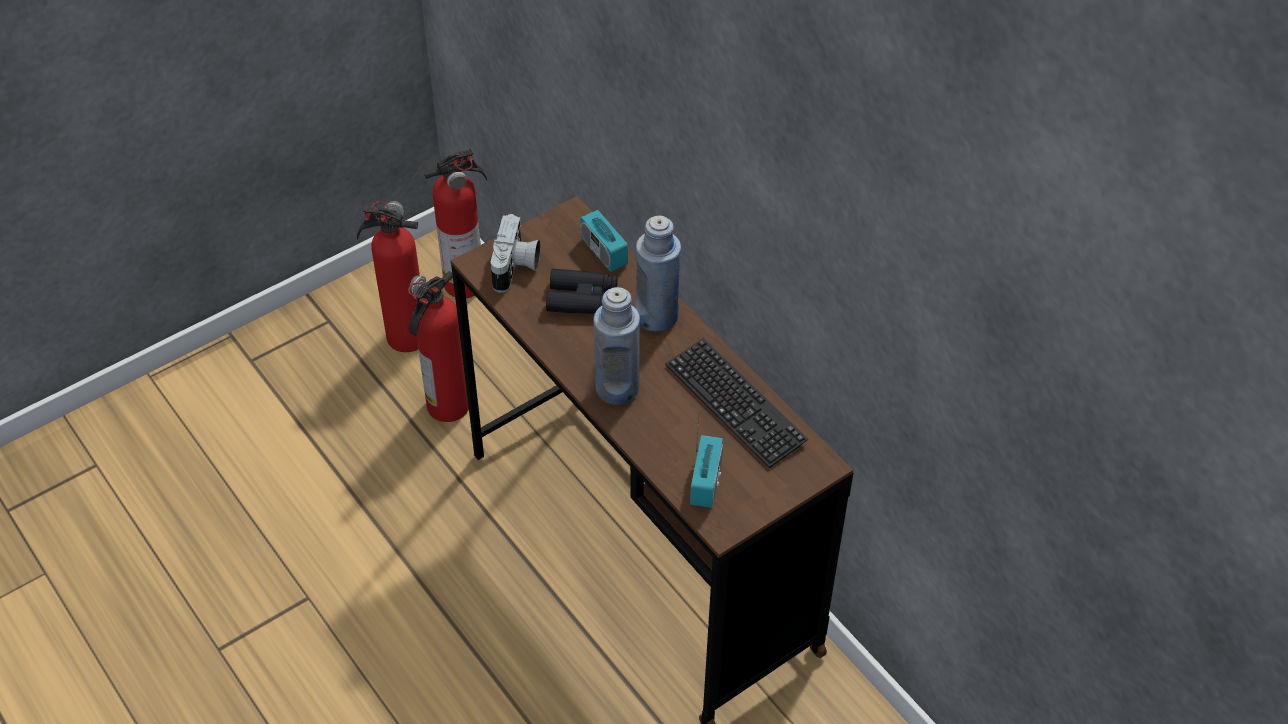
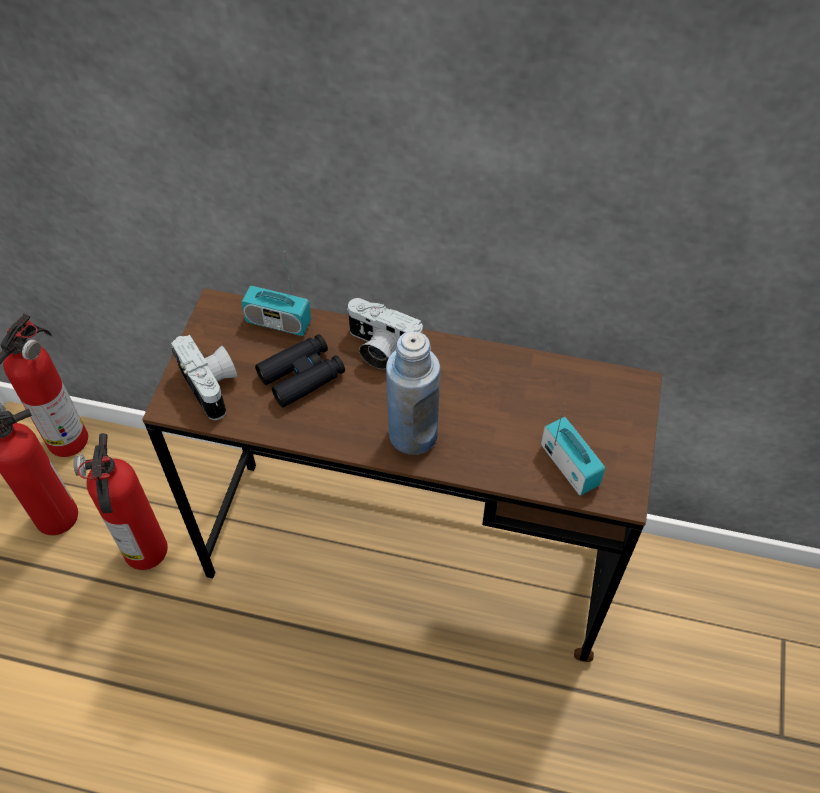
camera: 40 degrees left, 5 degrees up
blue bottle [635,216,681,331] -> camera [347,298,423,369]
keyboard [665,338,808,468] -> none

